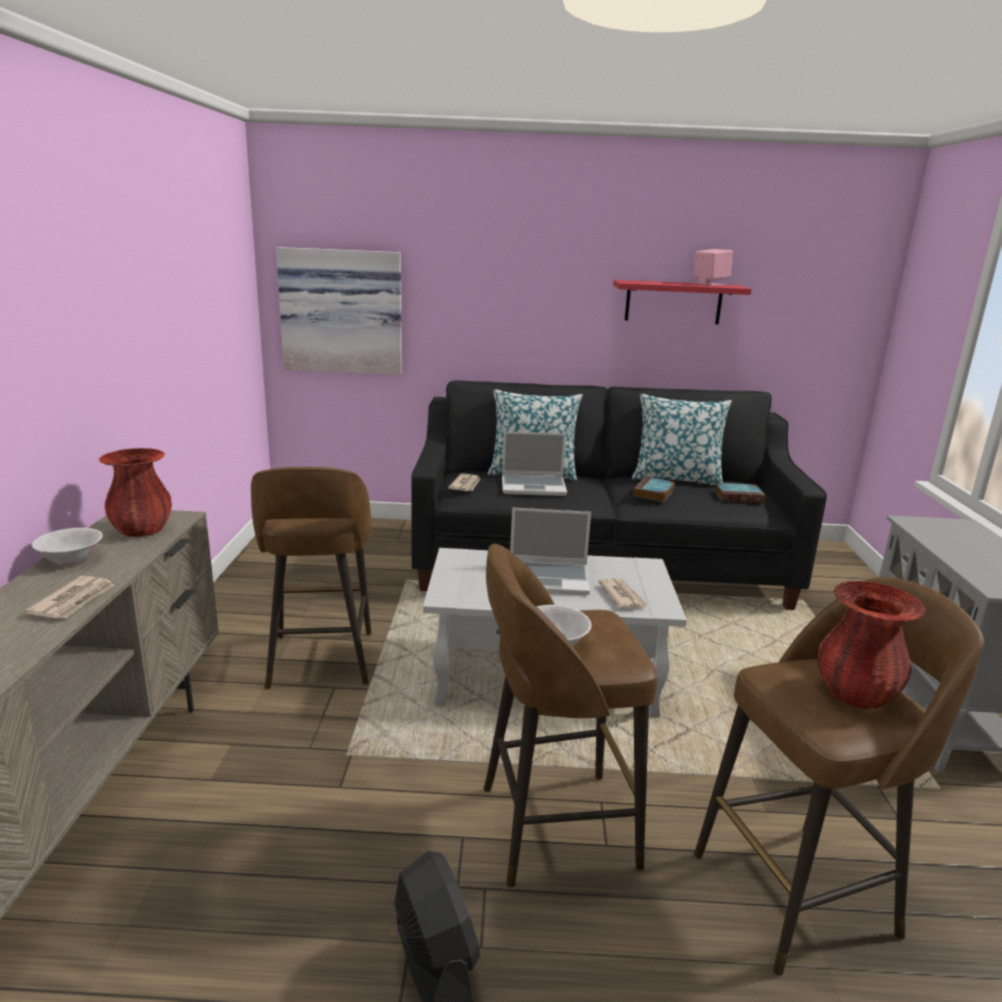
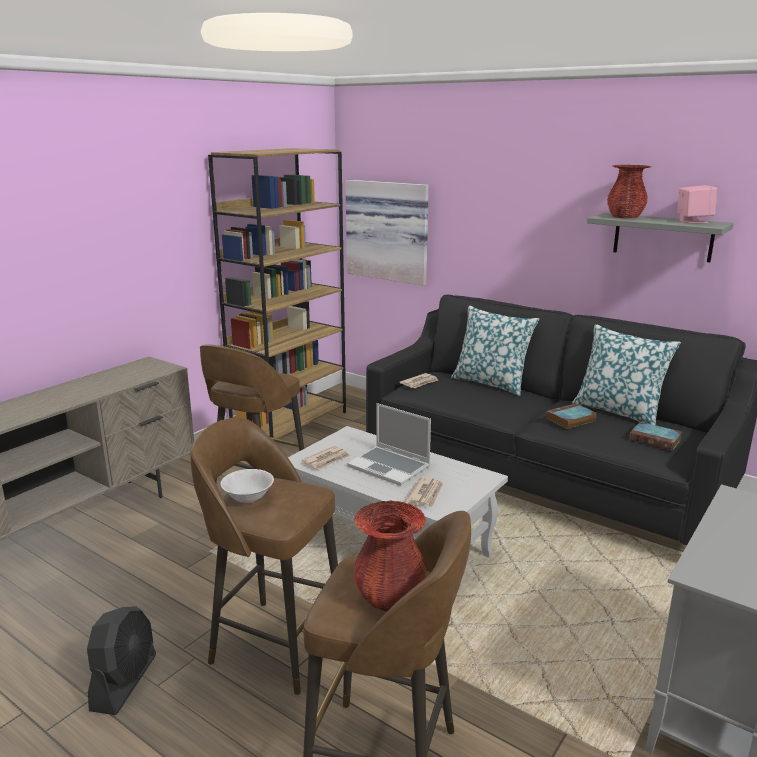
camera: 35 degrees right, 0 degrees up
newspaper [24,576,115,619] -> newspaper moved to [301,446,350,470]
white bowl [32,528,103,565] -> none
red vase [99,448,172,537] -> red vase moved to [607,165,652,218]
laptop [502,431,567,496] -> none
red shelf [613,280,752,324] -> grey shelf [587,213,734,262]
none -> brown bookcase [208,148,346,438]

